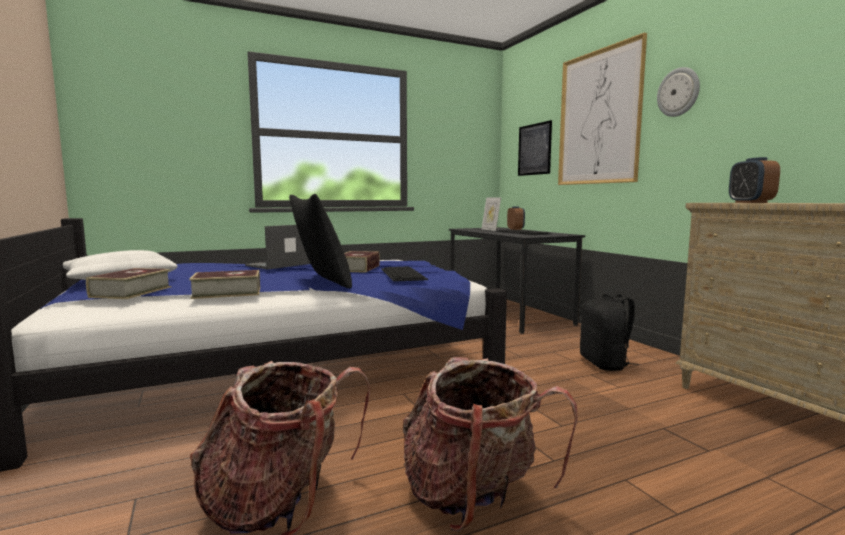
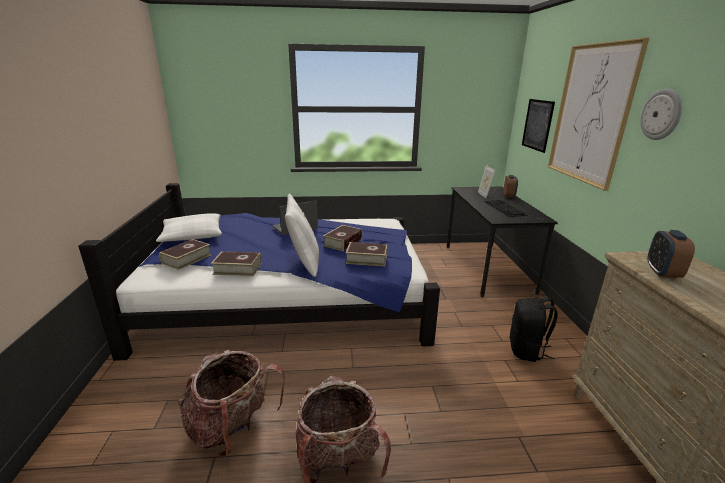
camera: 20 degrees right, 15 degrees up
black pillow [289,194,352,288] -> white pillow [285,194,319,277]
keyboard [381,266,428,282] -> book [346,242,387,266]

